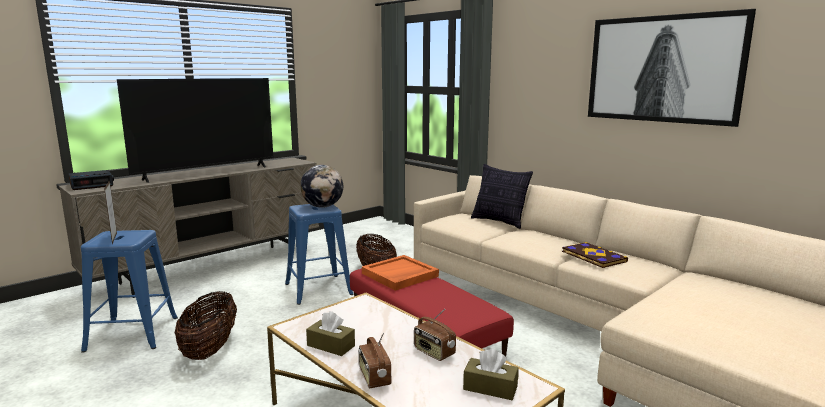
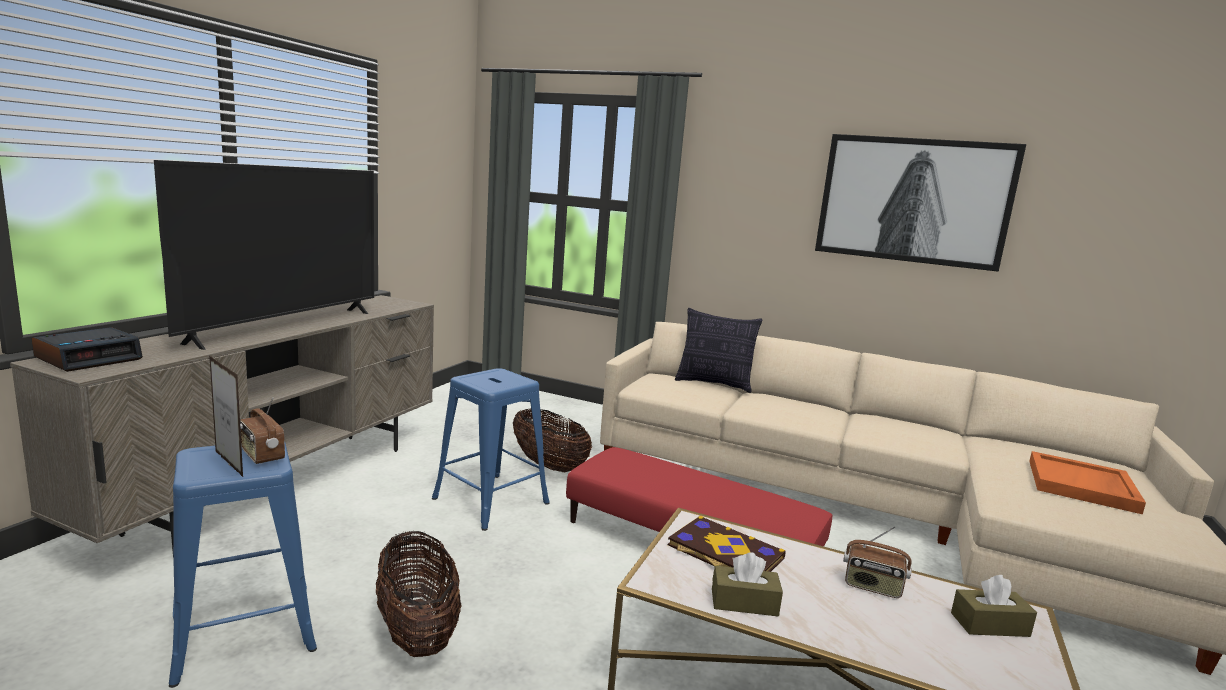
camera: 25 degrees left, 0 degrees up
globe [300,165,343,208] -> none
radio [358,333,391,388] -> radio moved to [240,397,285,464]
orange tray [362,255,439,291] -> orange tray moved to [1029,451,1146,515]
book [562,242,628,268] -> book moved to [668,516,786,572]

